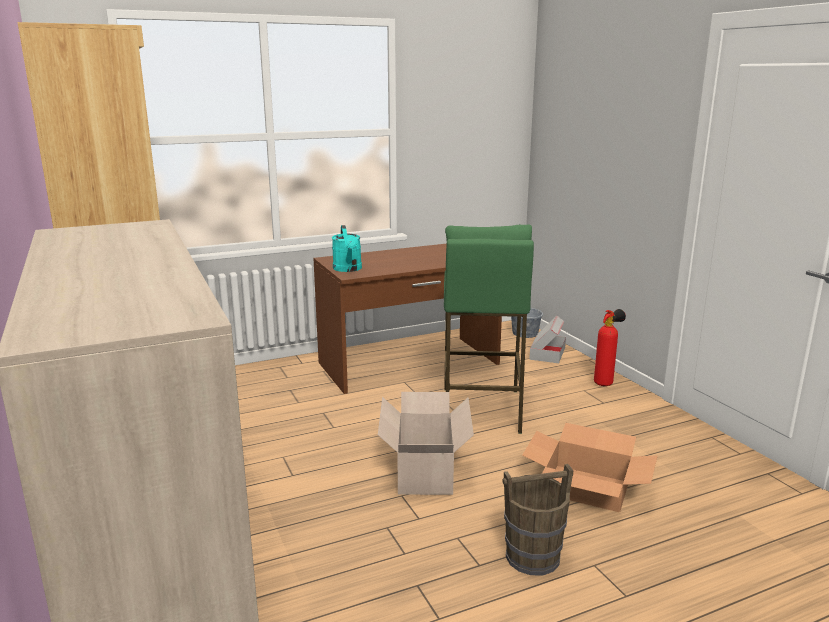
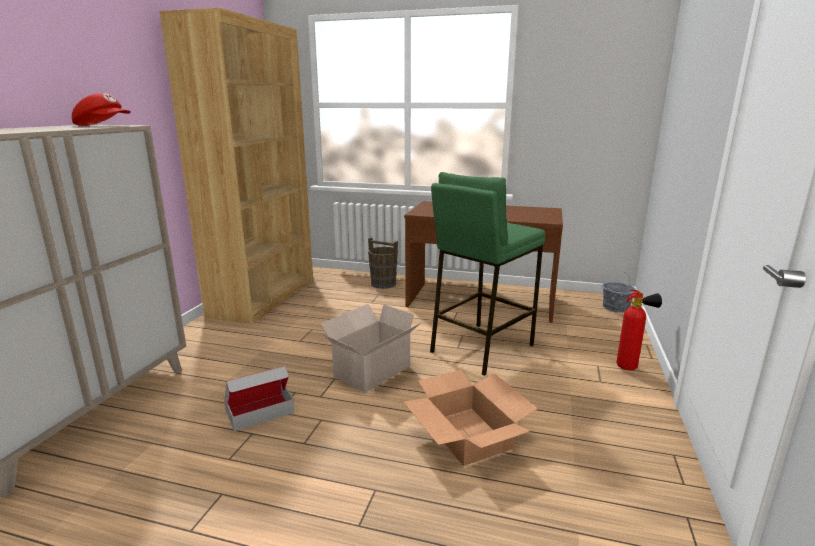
camera: 40 degrees right, 0 degrees up
turquoise watering can [332,225,362,272] -> none
brown bucket [502,464,573,575] -> brown bucket moved to [368,237,398,289]
cardboard box [529,316,566,363] -> cardboard box moved to [224,366,295,431]
none -> red cap [72,93,131,126]

